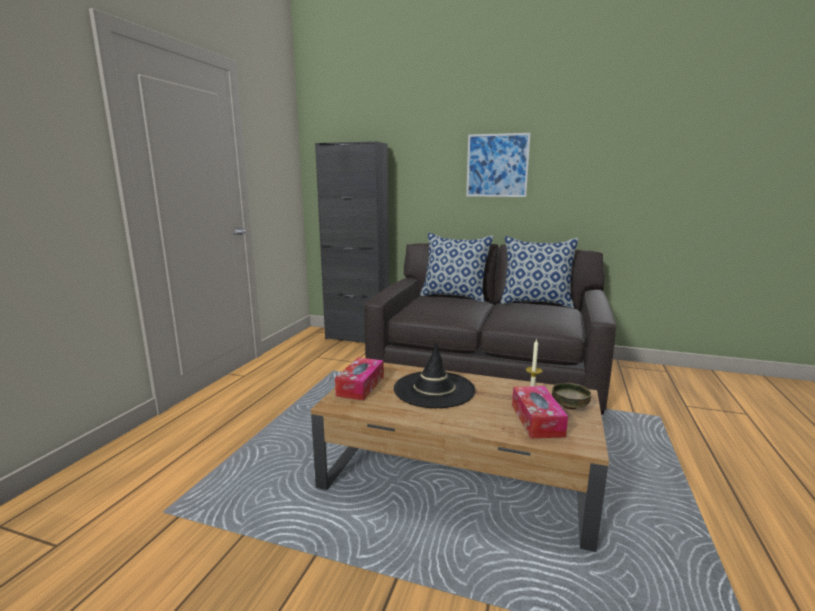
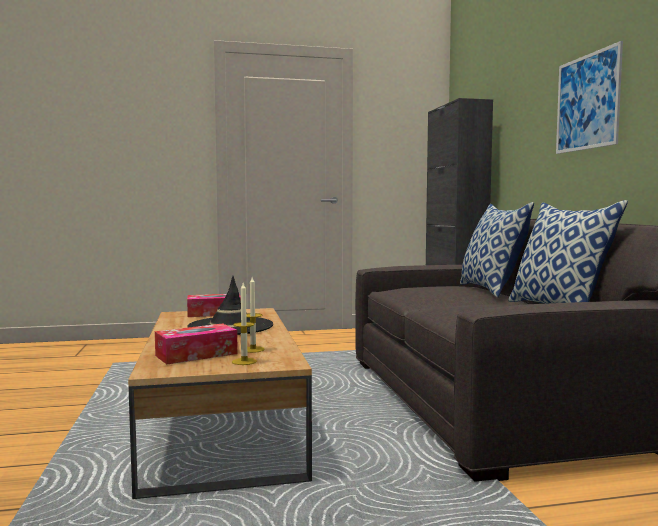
camera: 60 degrees right, 10 degrees down
bowl [552,383,591,410] -> candle [232,283,257,365]

